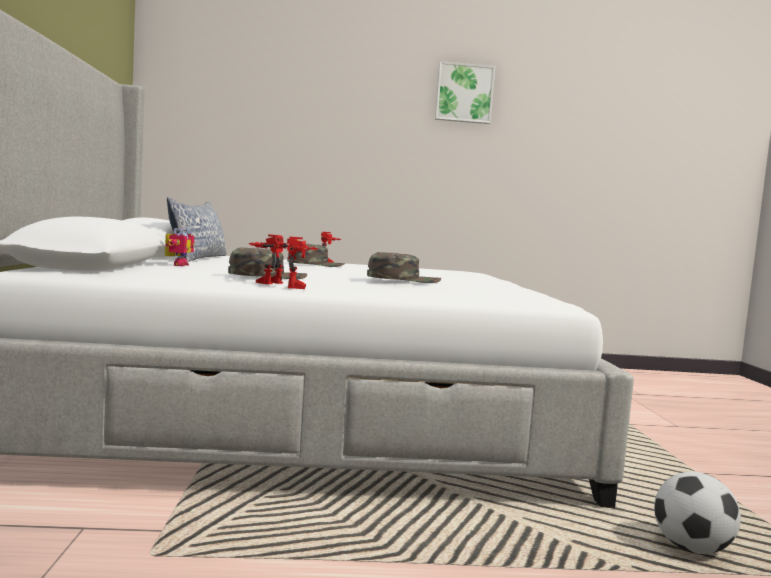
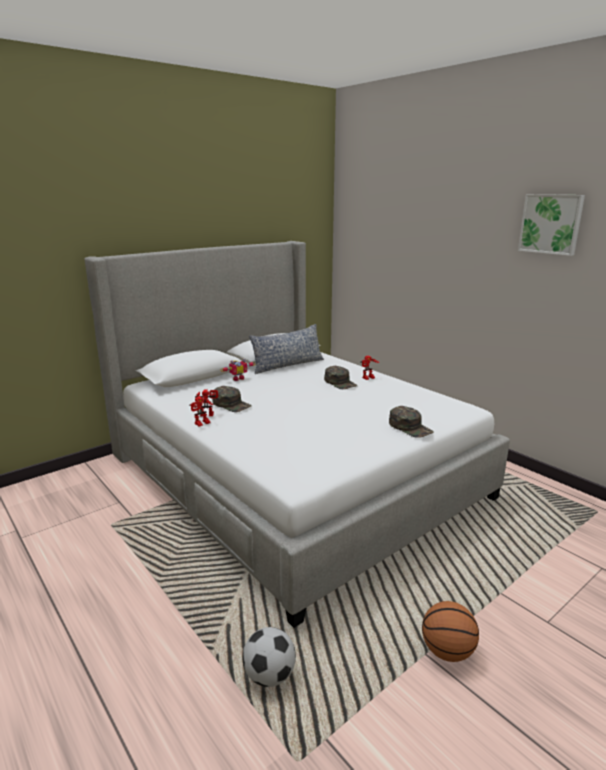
camera: 55 degrees right, 15 degrees up
green cap [367,252,441,283] -> green cap moved to [389,406,433,438]
none -> basketball [422,601,479,662]

